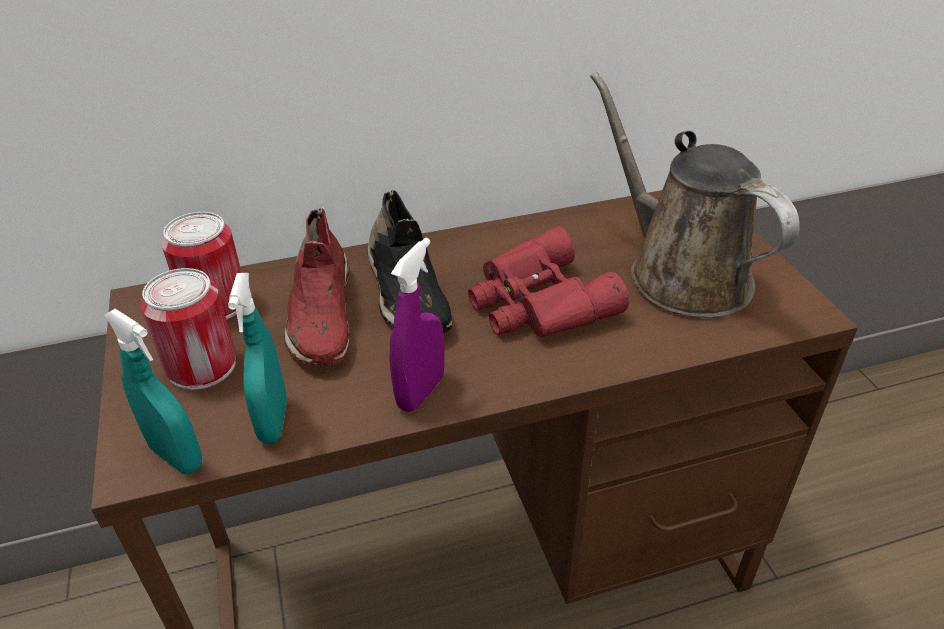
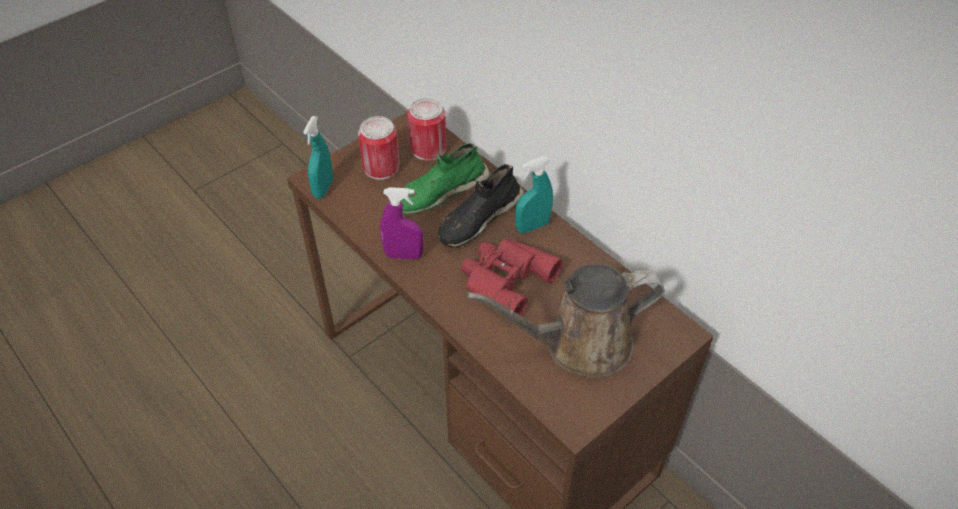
camera: 65 degrees right, 10 degrees up
turquoise spray bottle [228,273,287,444] -> turquoise spray bottle moved to [515,156,553,233]
red shoe [284,207,350,366] -> green shoe [401,143,491,215]
brown watering can [590,72,800,318] -> brown watering can turned 135 degrees counterclockwise [467,264,664,378]

